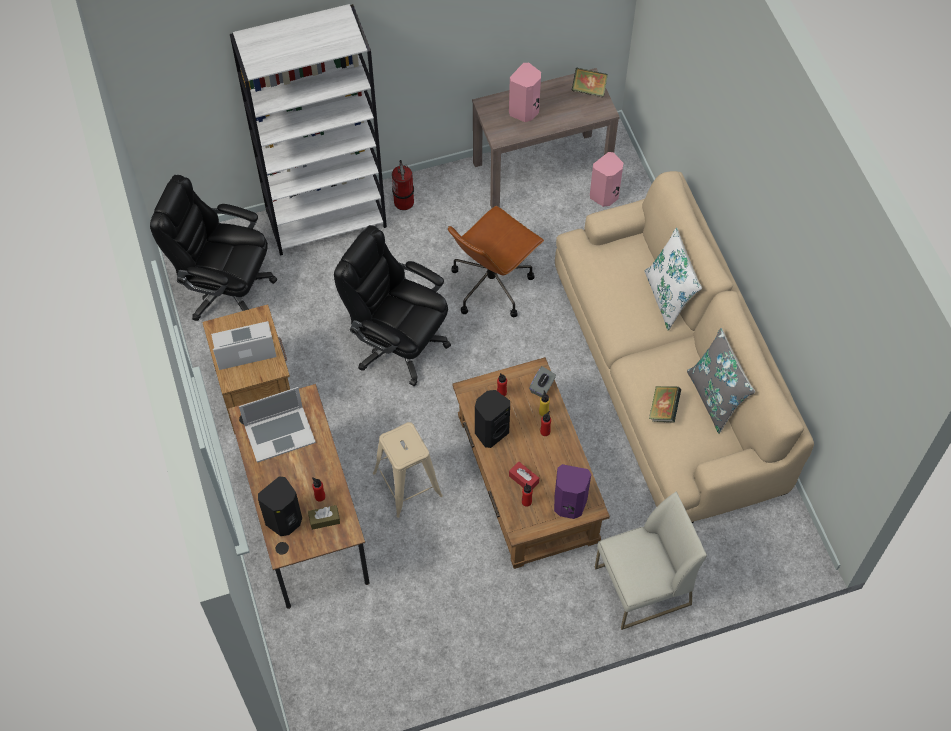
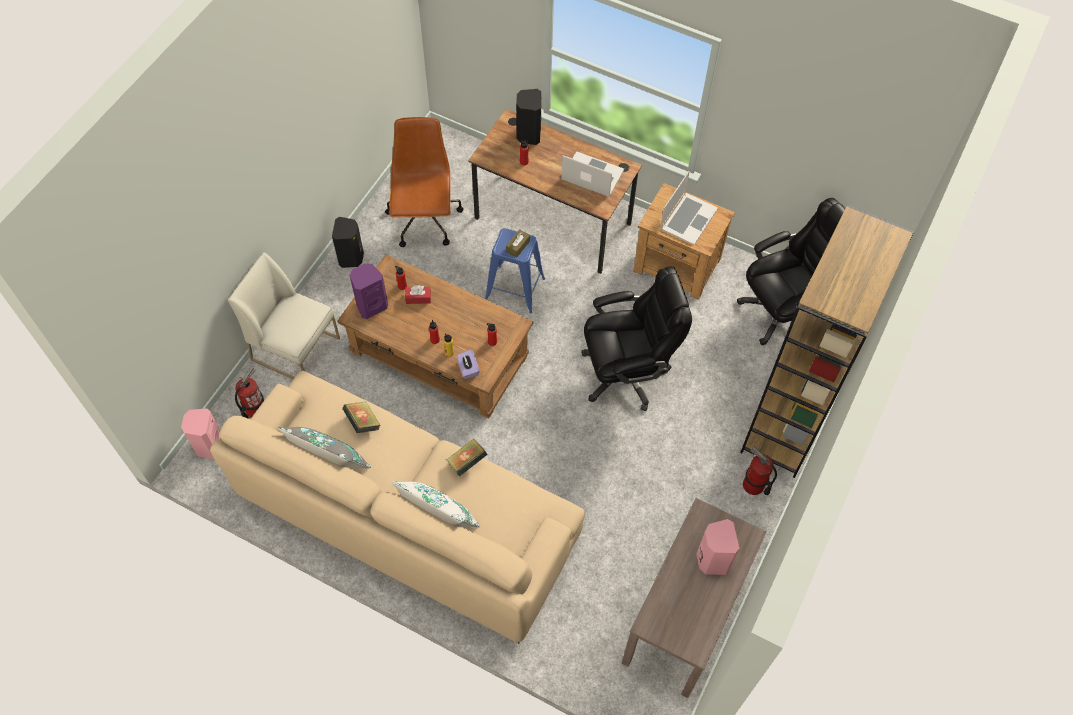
camera: 135 degrees right, 0 degrees up
white bookcase [230,4,387,256] -> brown bookcase [740,205,914,478]
laptop [239,387,316,463] -> laptop turned 90 degrees clockwise [561,151,624,197]
brown tissue box [308,505,340,530] -> brown tissue box moved to [506,229,530,258]
beige stool [373,422,443,518] -> blue stool [485,228,545,313]
brown office chair [448,206,544,317] -> brown office chair moved to [385,117,464,247]
black speaker [475,390,510,448] -> black speaker moved to [332,217,364,268]
grey tissue box [529,366,556,397] -> purple tissue box [457,349,479,379]
book [571,68,608,97] -> book moved to [446,439,488,477]
pink speaker [590,152,624,207] -> pink speaker moved to [181,408,222,459]
white chair [595,492,707,630] -> white chair turned 90 degrees clockwise [228,252,340,379]
none -> fire extinguisher [235,367,264,419]

